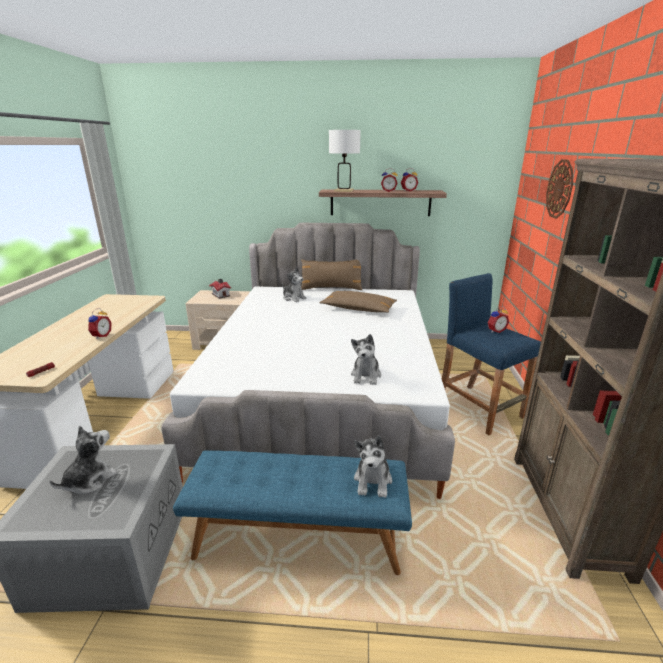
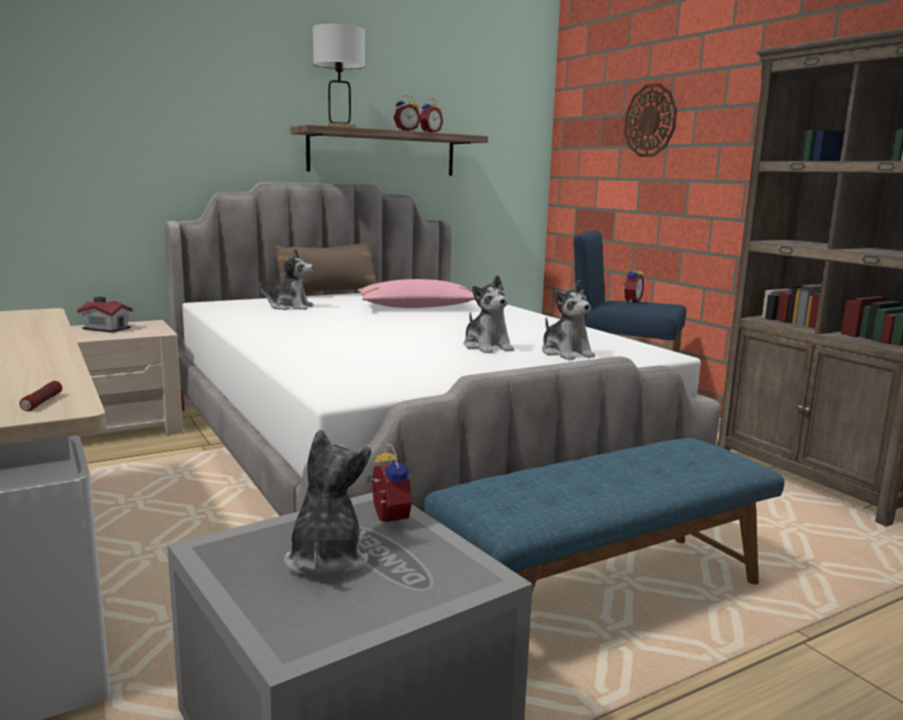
camera: 35 degrees left, 10 degrees down
alarm clock [88,308,112,339] -> alarm clock moved to [366,444,412,528]
brown pillow [320,291,397,312] -> pink pillow [358,279,475,308]
plush toy [354,435,392,498] -> plush toy moved to [464,275,514,353]

